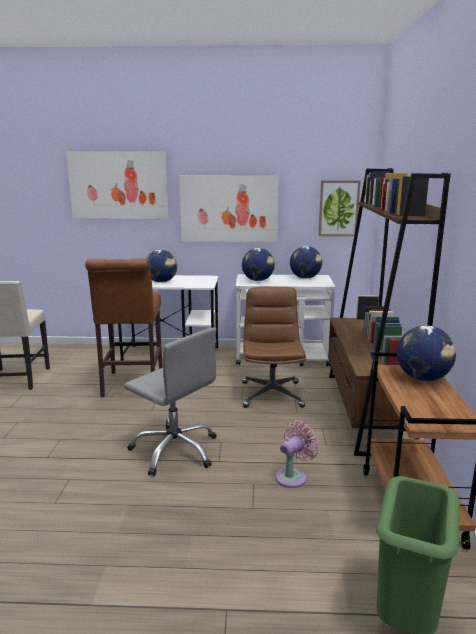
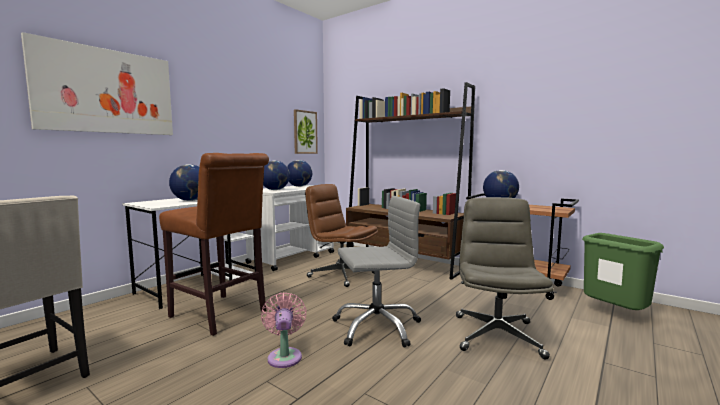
camera: 55 degrees left, 10 degrees down
picture [179,175,279,242] -> none
pink fan [275,420,319,488] -> pink fan moved to [261,293,307,368]
none -> grey office chair [456,197,553,360]

